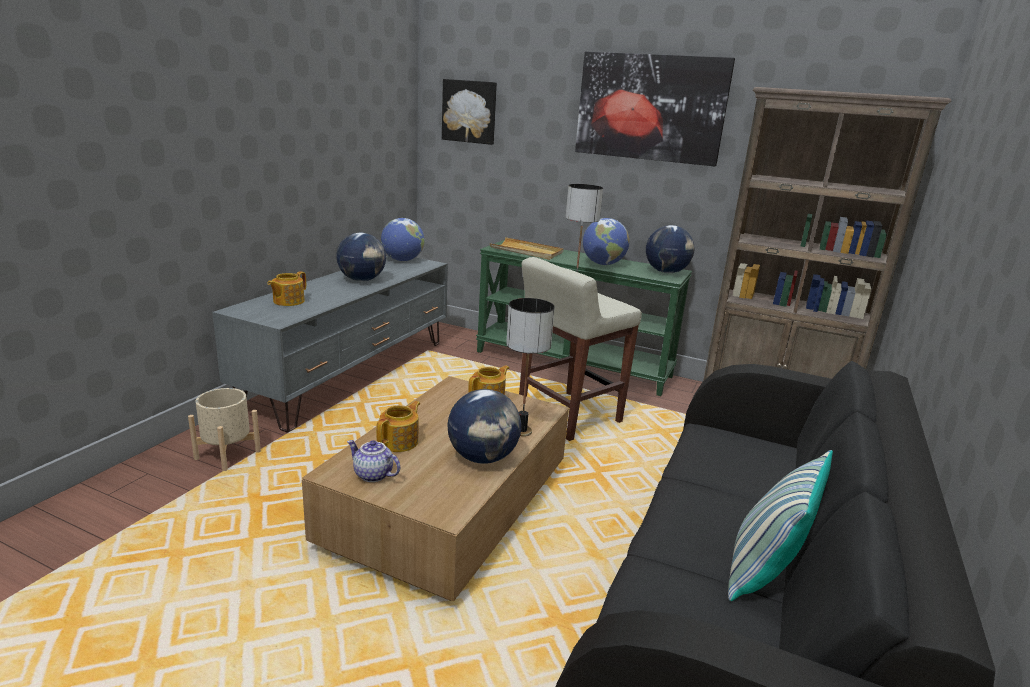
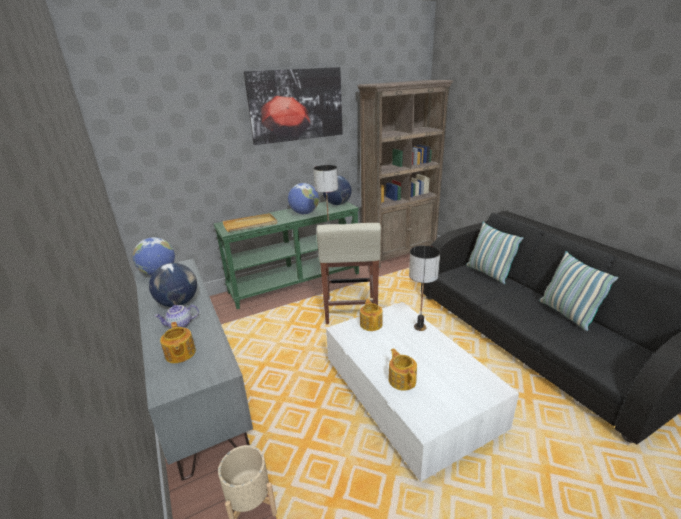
camera: 50 degrees left, 5 degrees up
brown coffee table [302,376,569,601] -> white coffee table [326,302,519,482]
teapot [347,440,400,482] -> teapot moved to [154,305,199,328]
picture [442,79,497,145] -> none
globe [447,389,521,464] -> none
none -> pillow [466,222,523,284]

